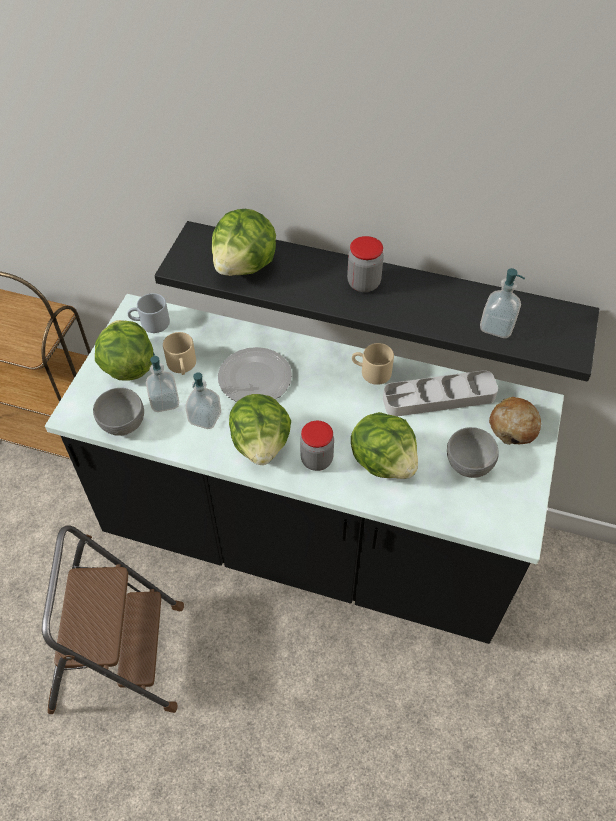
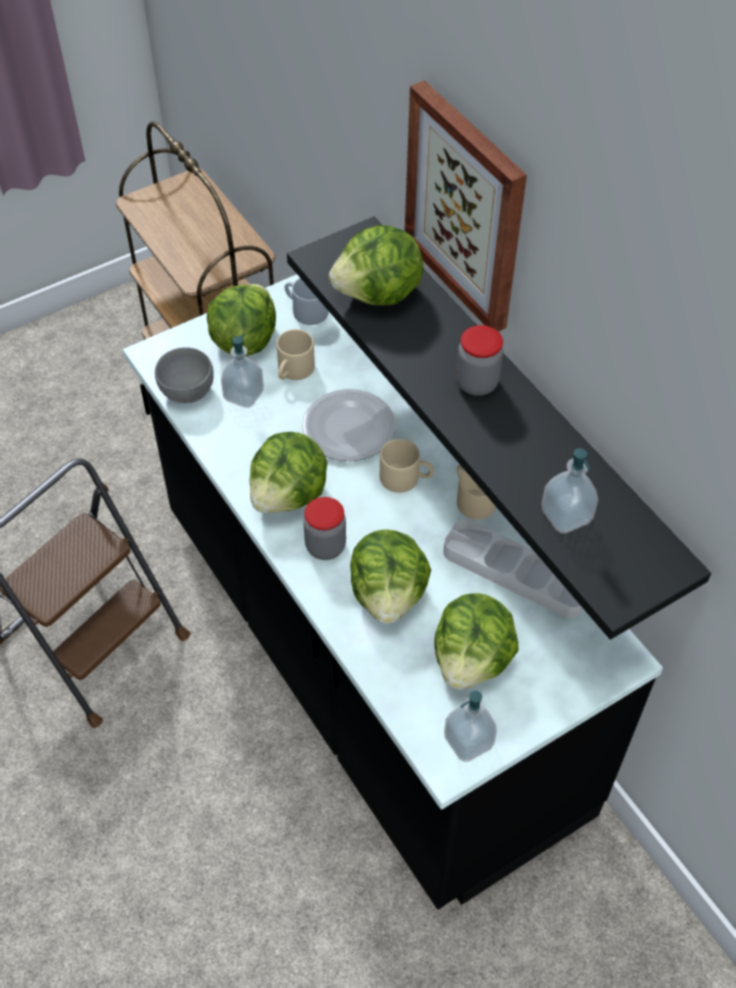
camera: 40 degrees right, 0 degrees up
soap dispenser [185,372,221,429] -> soap dispenser moved to [444,691,497,762]
grey bowl [447,427,499,478] -> lettuce [434,593,519,690]
bread [489,397,541,445] -> none
none -> beige mug [380,439,434,493]
none -> picture [405,80,527,332]

